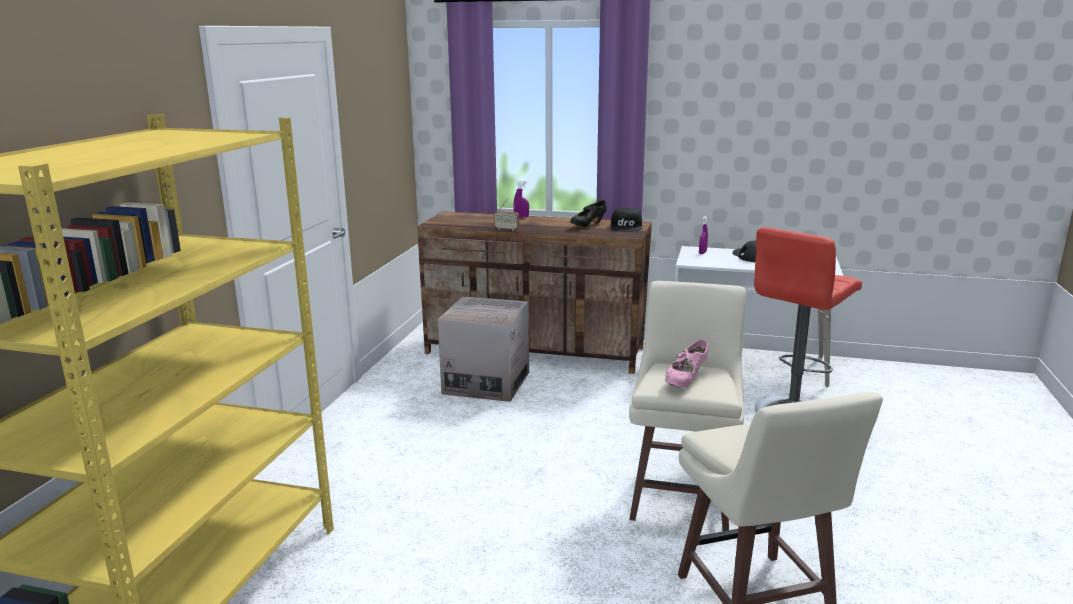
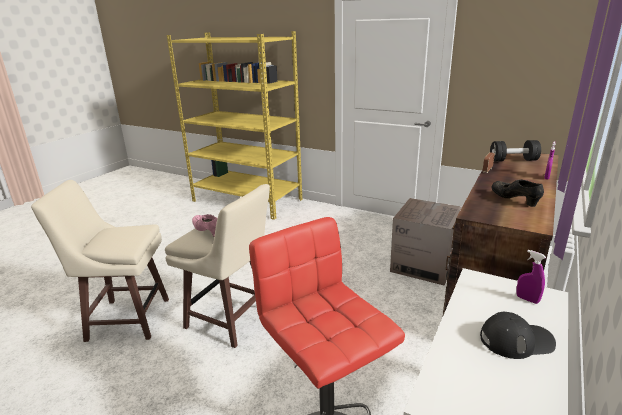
camera: 105 degrees right, 5 degrees up
black cap [611,208,642,232] -> none
none -> black dumbbell [490,140,541,162]

